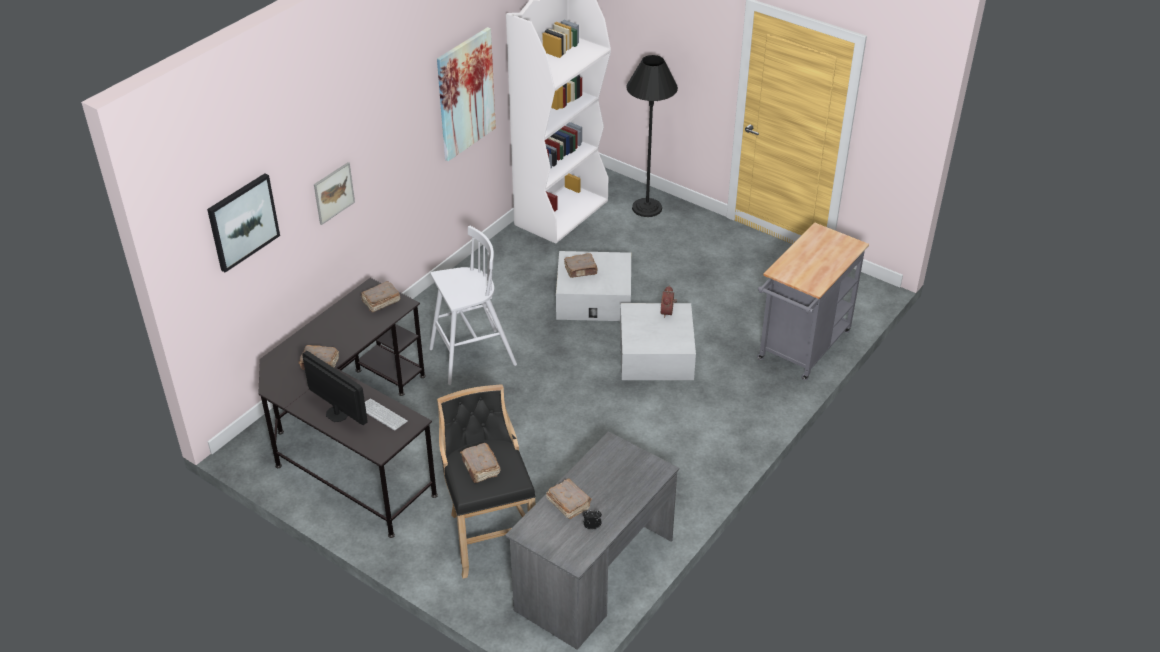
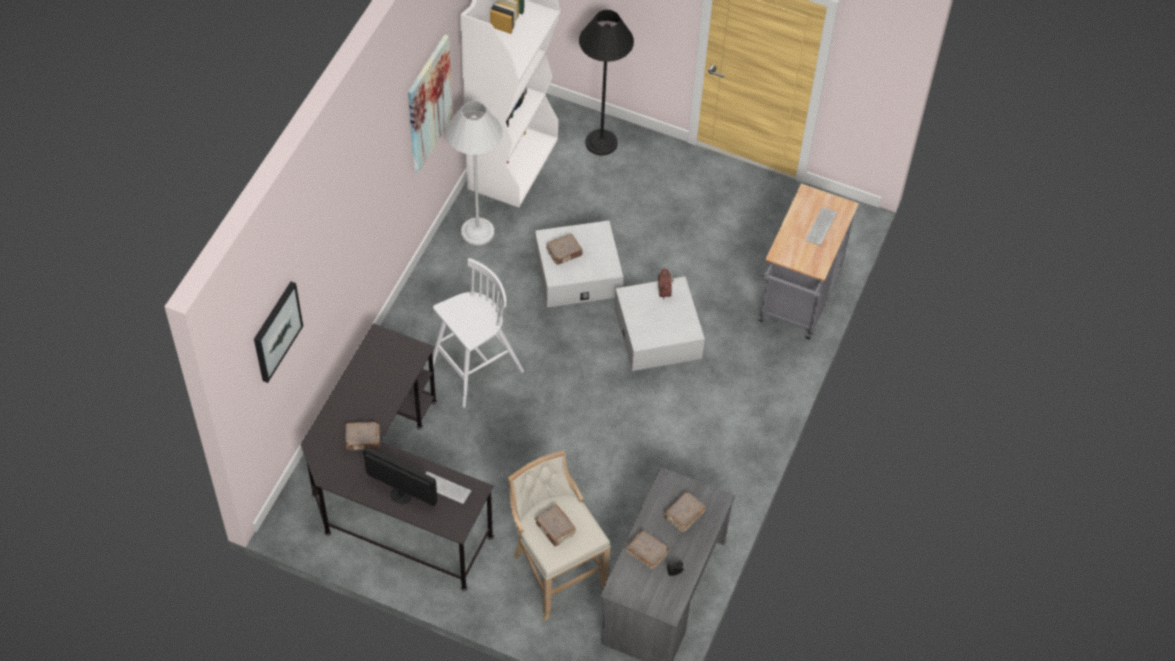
camera: 15 degrees left, 15 degrees up
picture [314,162,355,225] -> none
brown book [361,281,400,312] -> brown book moved to [664,491,706,532]
black stool [437,385,535,578] -> beige stool [508,450,611,621]
none -> white floor lamp [446,101,503,245]
none -> keyboard [805,207,837,246]

